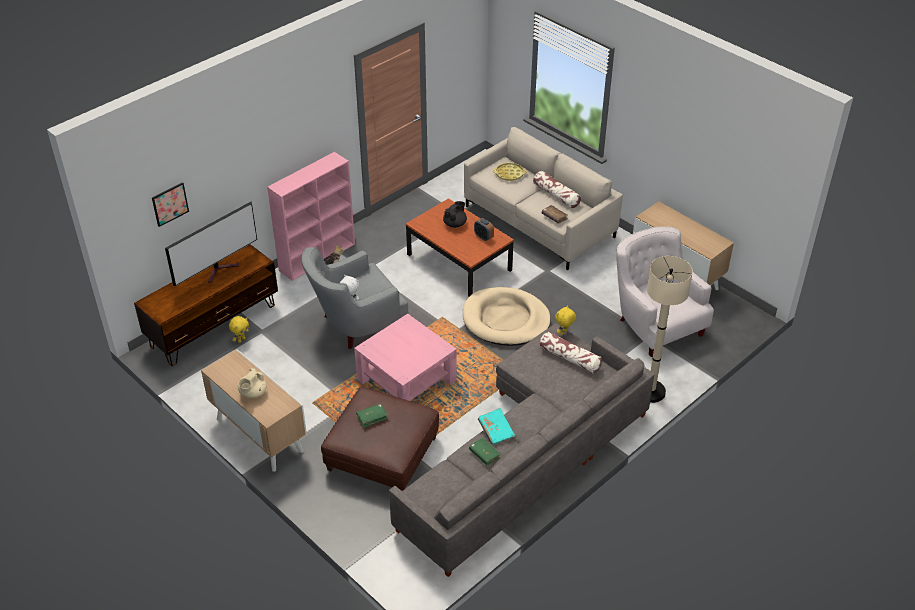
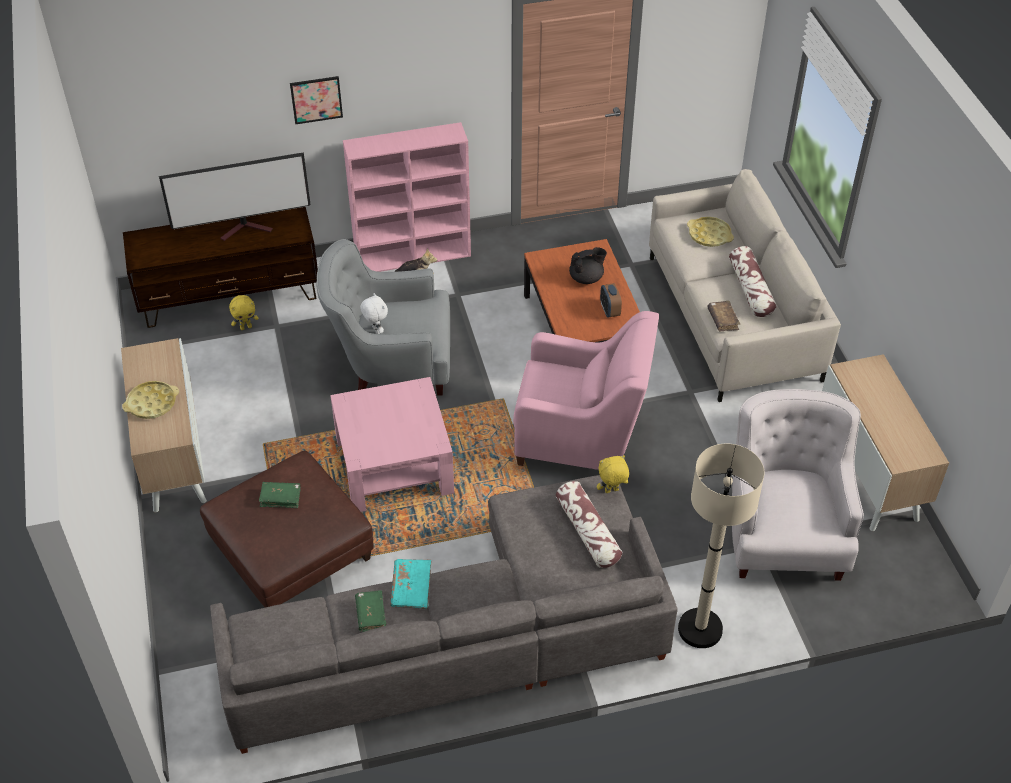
camera: 30 degrees right, 5 degrees up
picture [152,182,189,227] -> picture moved to [290,76,343,124]
beige teapot [238,368,267,398] -> yellow tray [122,381,179,419]
beige dog bed [463,287,551,346] -> pink armchair [513,311,659,470]

